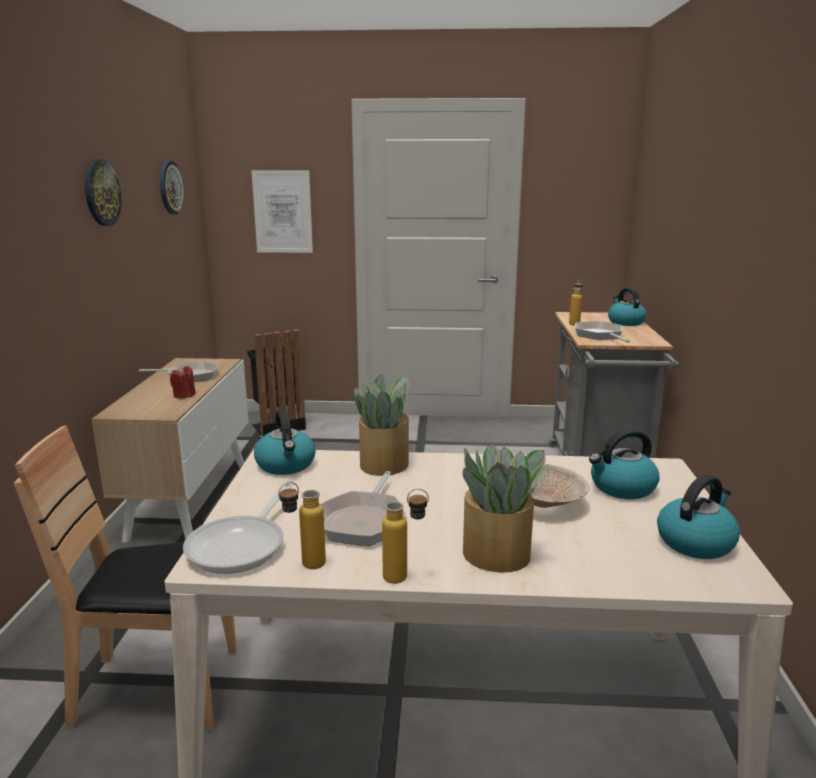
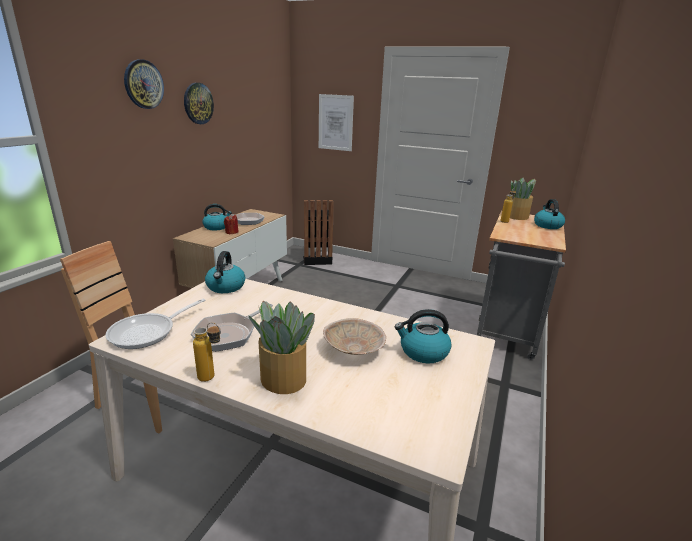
camera: 20 degrees right, 5 degrees up
wall clock [160,161,184,215] -> wall clock moved to [124,59,164,109]
bottle [278,482,326,569] -> none
potted plant [354,374,409,476] -> potted plant moved to [510,177,536,220]
frying pan [575,321,630,343] -> none
kettle [657,475,740,559] -> kettle moved to [202,204,232,230]

